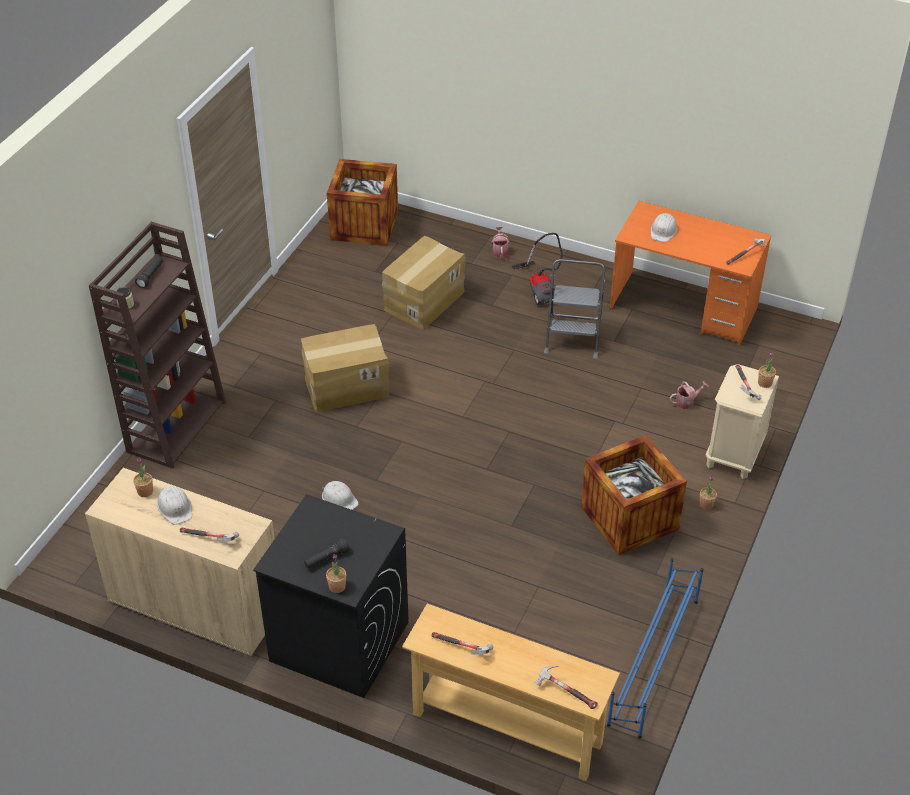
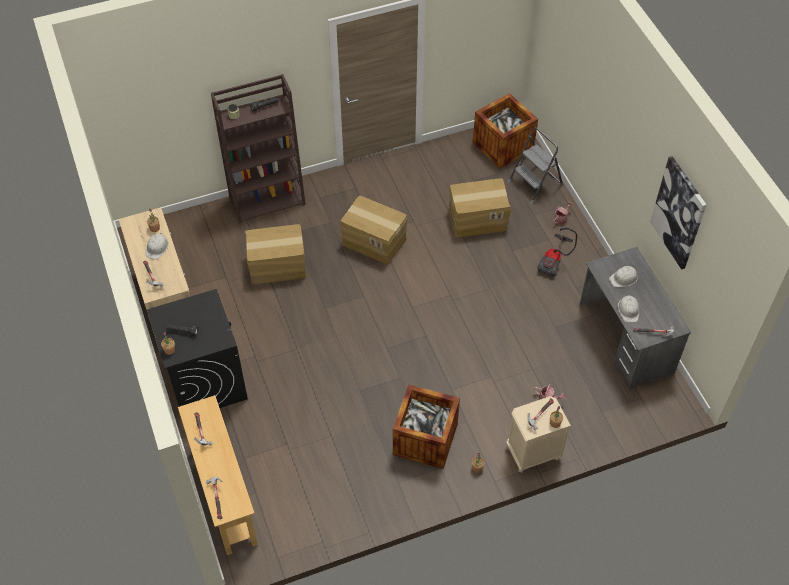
camera: 45 degrees right, 10 degrees up
white hard hat [322,481,359,510] -> white hard hat moved to [618,295,639,322]
grey step ladder [544,259,605,359] -> grey step ladder moved to [507,127,563,204]
blue shoe rack [607,558,704,738] -> none
orange desk [610,201,771,345] -> grey desk [580,247,691,389]
none -> cardboard box [245,224,306,284]
none -> picture [650,156,707,270]

